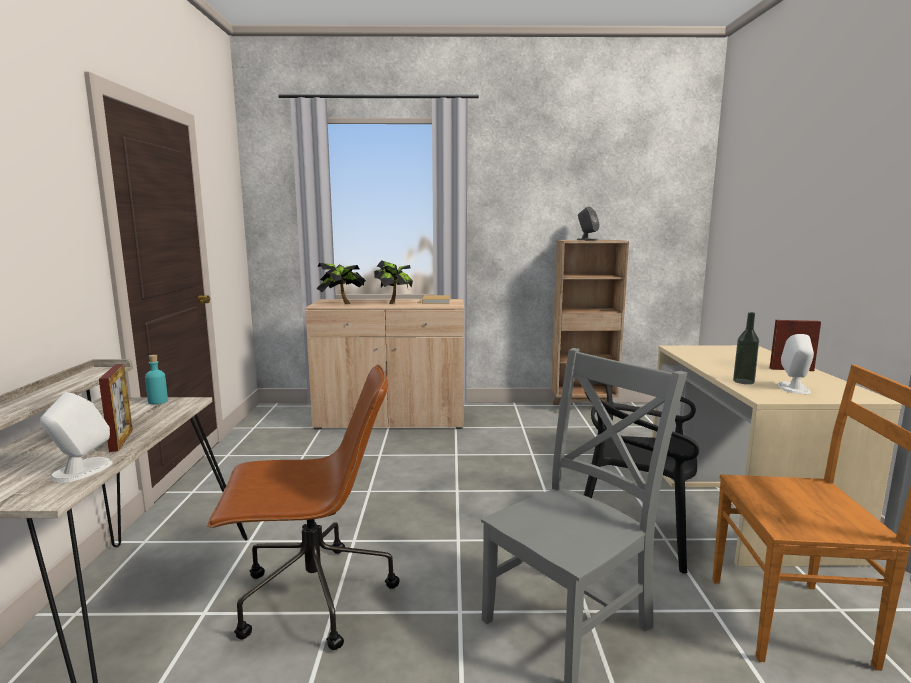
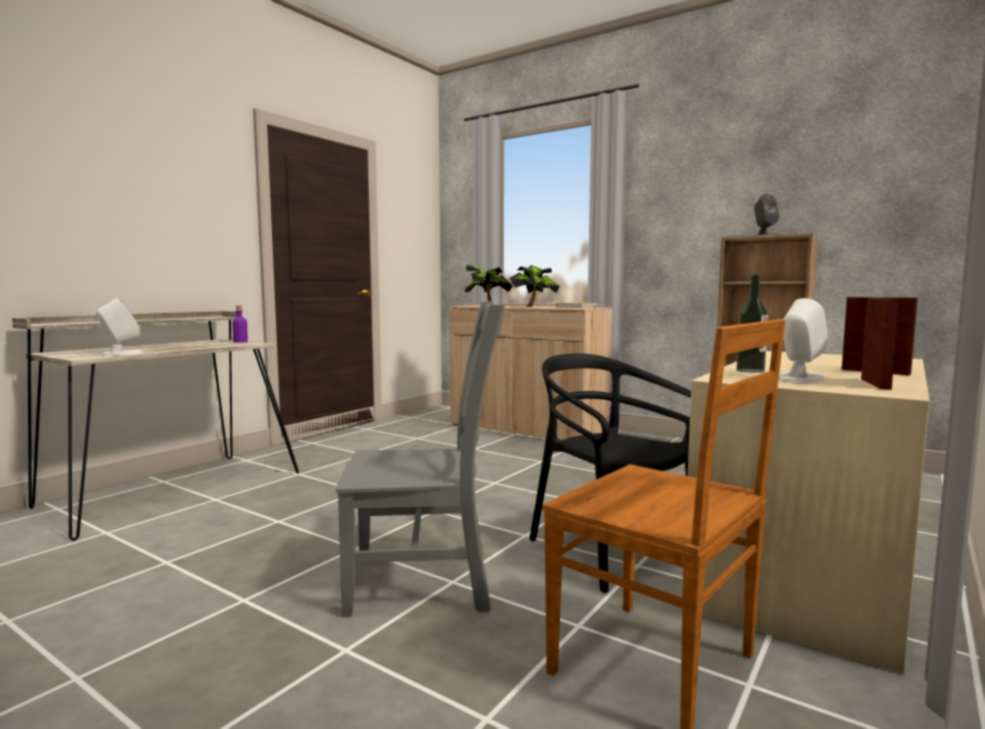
camera: 35 degrees right, 5 degrees down
picture frame [99,364,133,452] -> picture frame moved to [861,298,899,390]
turquoise bottle [145,355,168,404] -> purple bottle [232,306,248,343]
brown office chair [207,364,400,650] -> none

